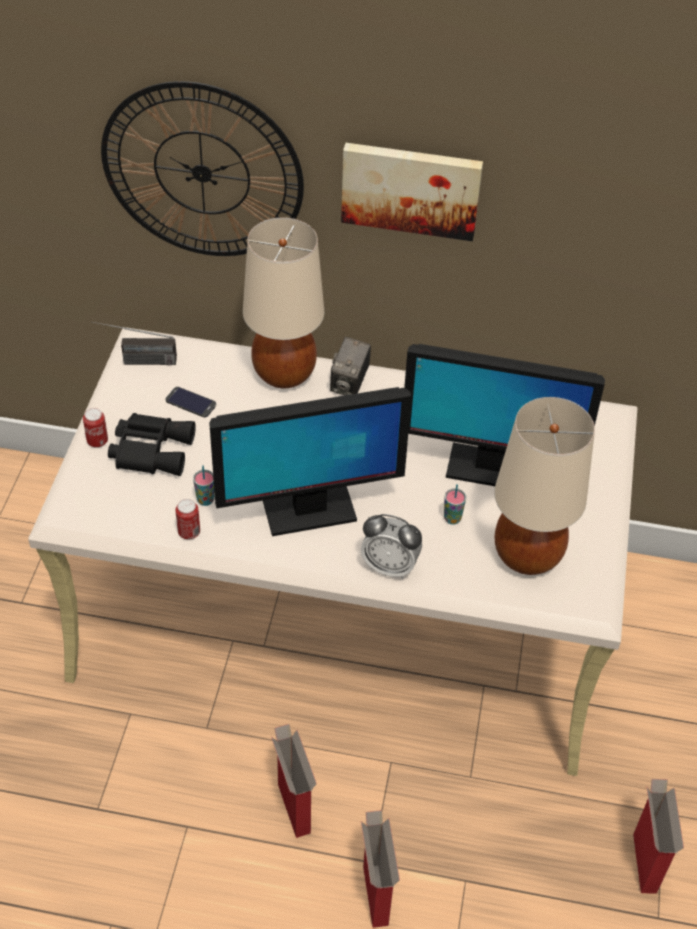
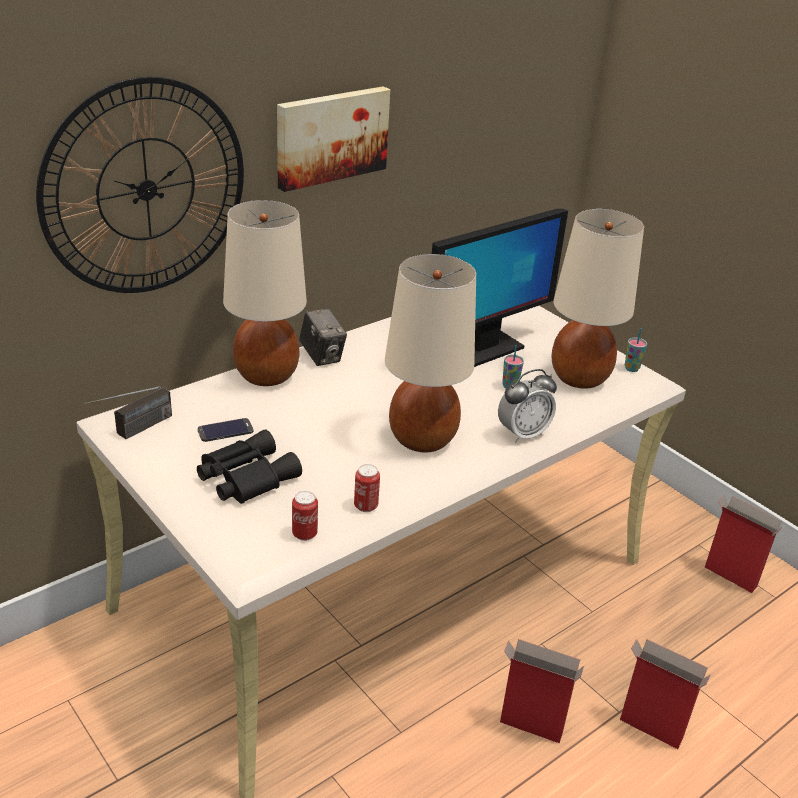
camera: 50 degrees left, 15 degrees down
can [83,408,108,448] -> can moved to [292,491,318,541]
cup [193,465,215,506] -> cup moved to [625,329,647,372]
monitor [209,387,412,536] -> beige table lamp [385,254,476,452]

